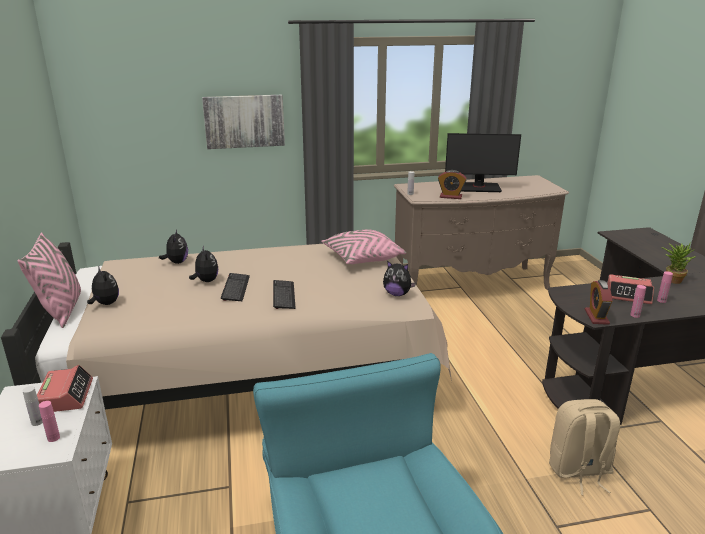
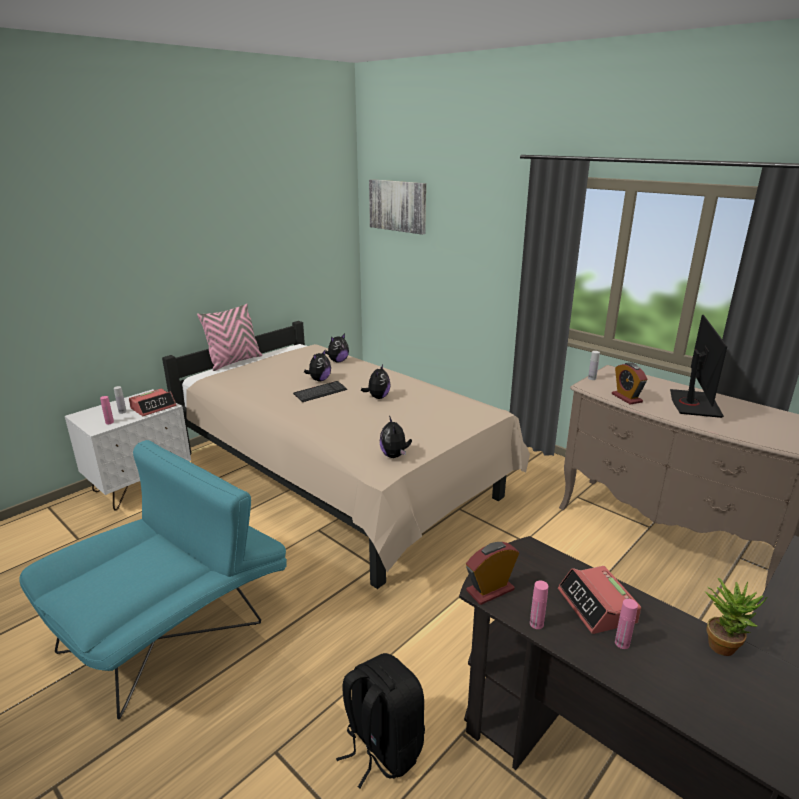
camera: 55 degrees right, 0 degrees up
plush toy [87,267,119,305] -> plush toy moved to [361,365,391,399]
picture [202,95,285,149] -> picture moved to [369,179,426,235]
keyboard [273,280,296,309] -> none
pink pillow [321,229,406,265] -> none
monitor [445,133,521,192] -> monitor turned 135 degrees counterclockwise [670,315,727,418]
beige backpack [549,399,620,495] -> black backpack [336,653,425,788]

